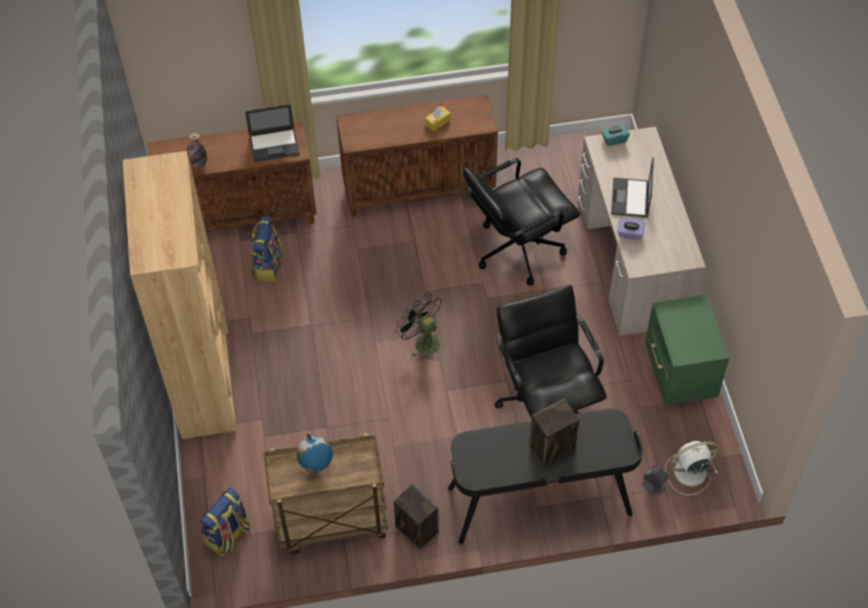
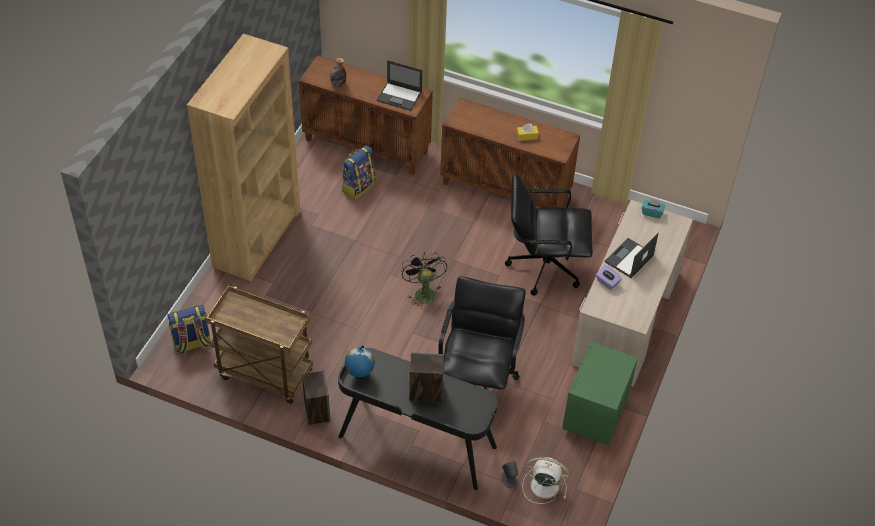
camera: 30 degrees right, 5 degrees down
globe [297,434,333,472] -> globe moved to [345,345,375,379]

